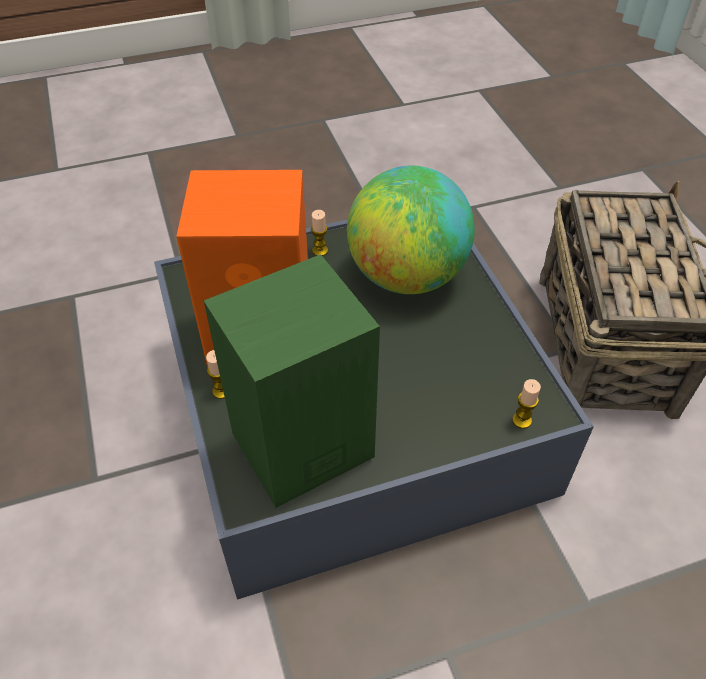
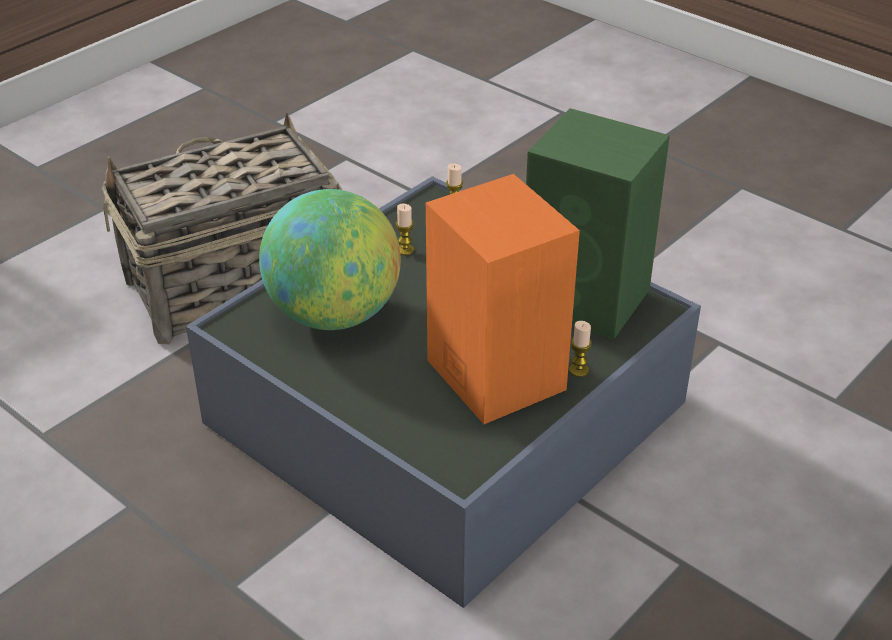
camera: 120 degrees left, 10 degrees down
candle [311,210,328,256] -> candle moved to [396,204,414,255]

